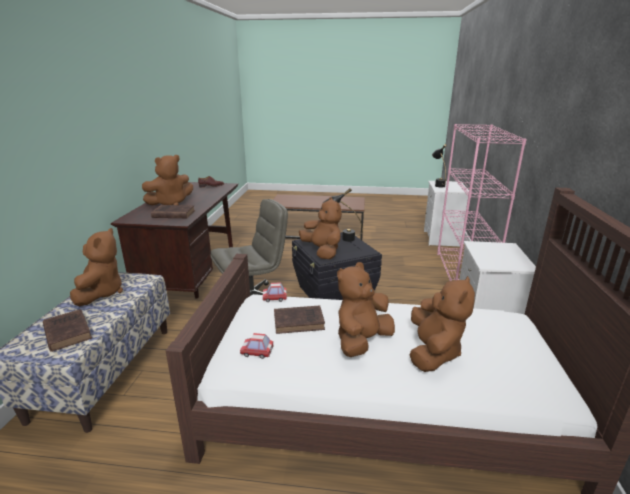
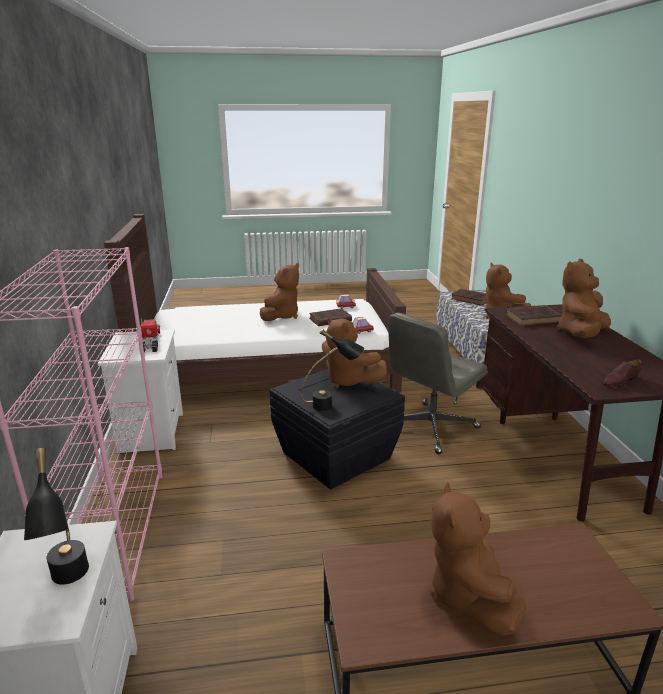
camera: 165 degrees right, 0 degrees up
brown plush toy [410,276,475,372] -> brown plush toy moved to [430,482,526,636]
none -> toy truck [140,317,160,353]

